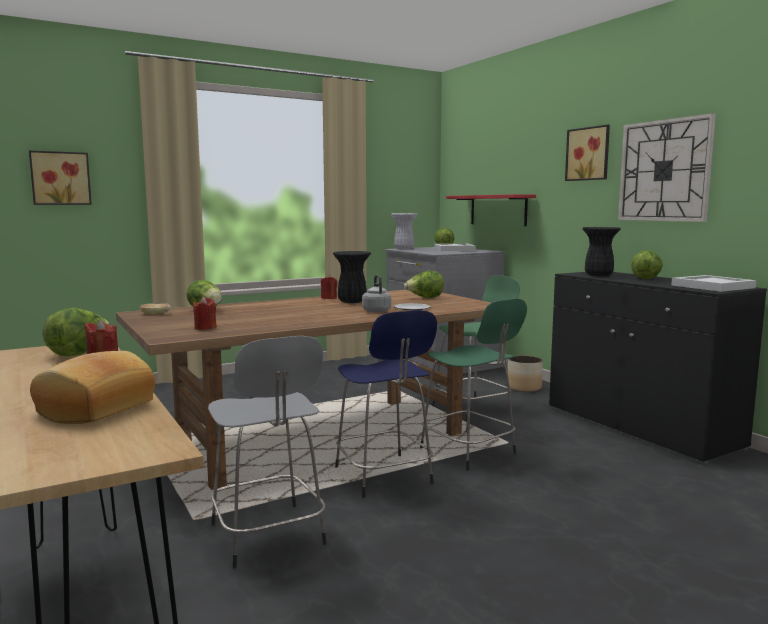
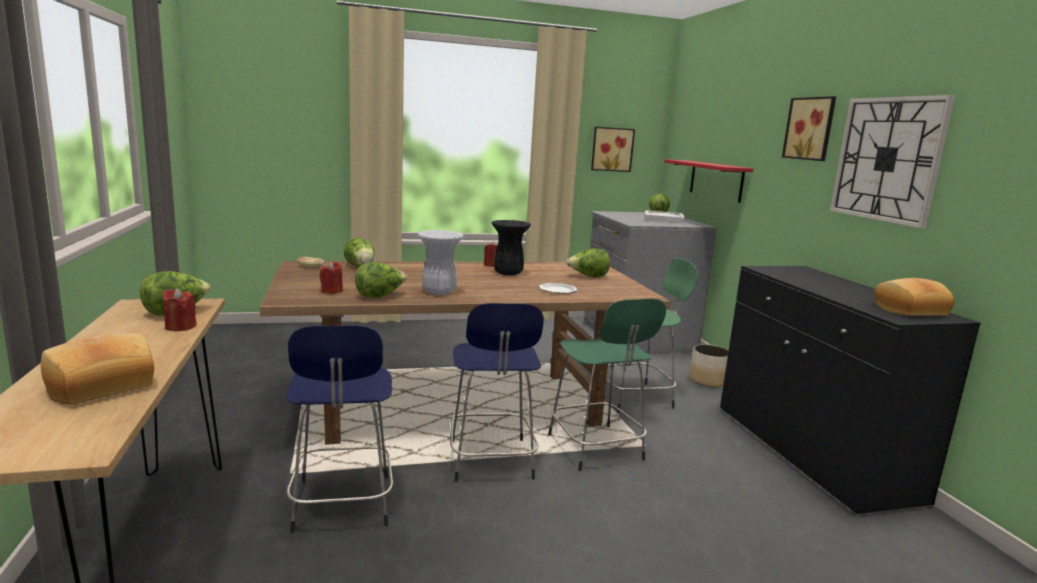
camera: 15 degrees right, 5 degrees up
picture [29,150,92,205] -> picture moved to [591,127,635,172]
grey stool [208,336,327,569] -> blue stool [286,325,393,533]
grey kettle [362,275,391,312] -> none
white vase [391,213,418,249] -> white vase moved to [418,230,464,295]
black vase [582,227,621,276] -> none
lettuce [631,250,663,279] -> lettuce moved to [355,262,407,298]
white tray [671,275,756,292] -> bread [875,278,954,316]

